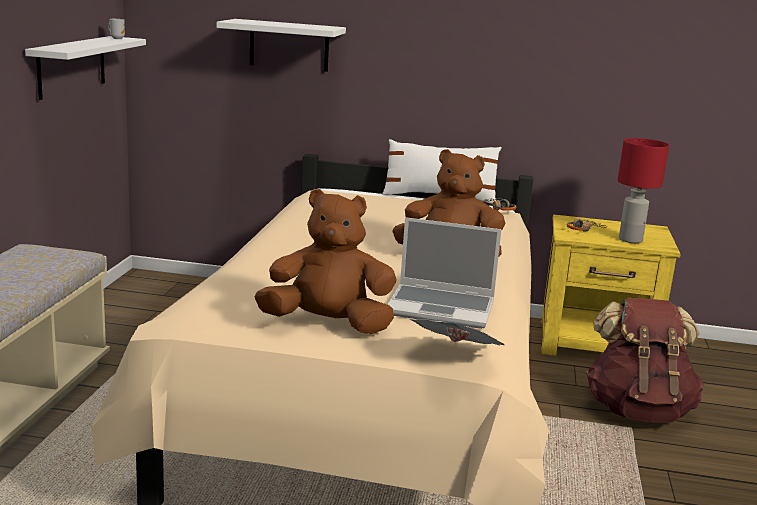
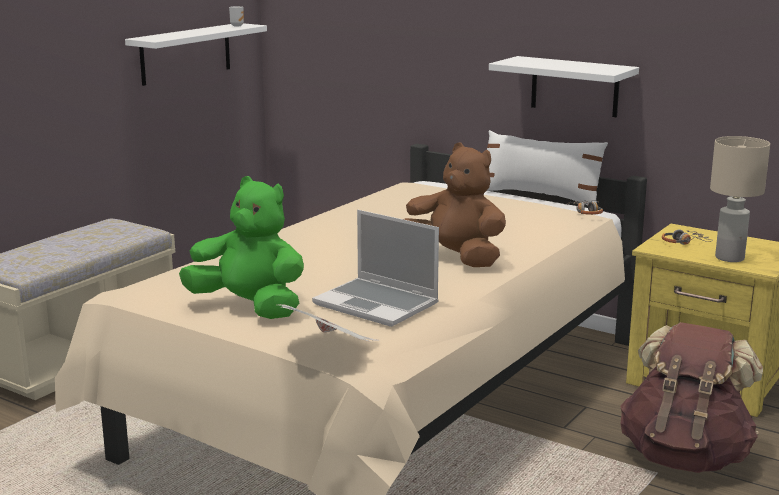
camera: 25 degrees right, 0 degrees up
white shelf [217,19,346,72] -> white shelf moved to [489,56,639,117]
brown plush toy [255,189,397,334] -> green plush toy [179,176,304,319]
red table lamp [618,138,669,243] -> beige table lamp [710,136,770,262]

